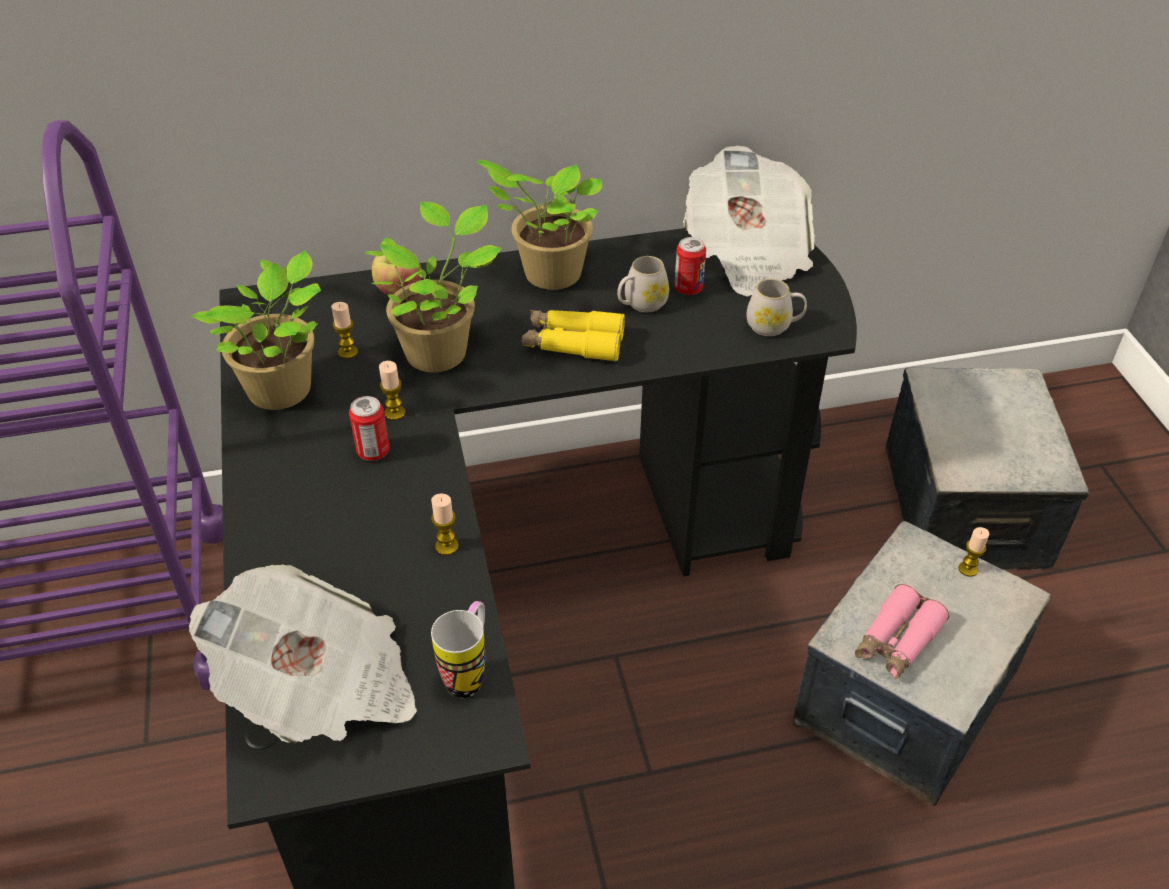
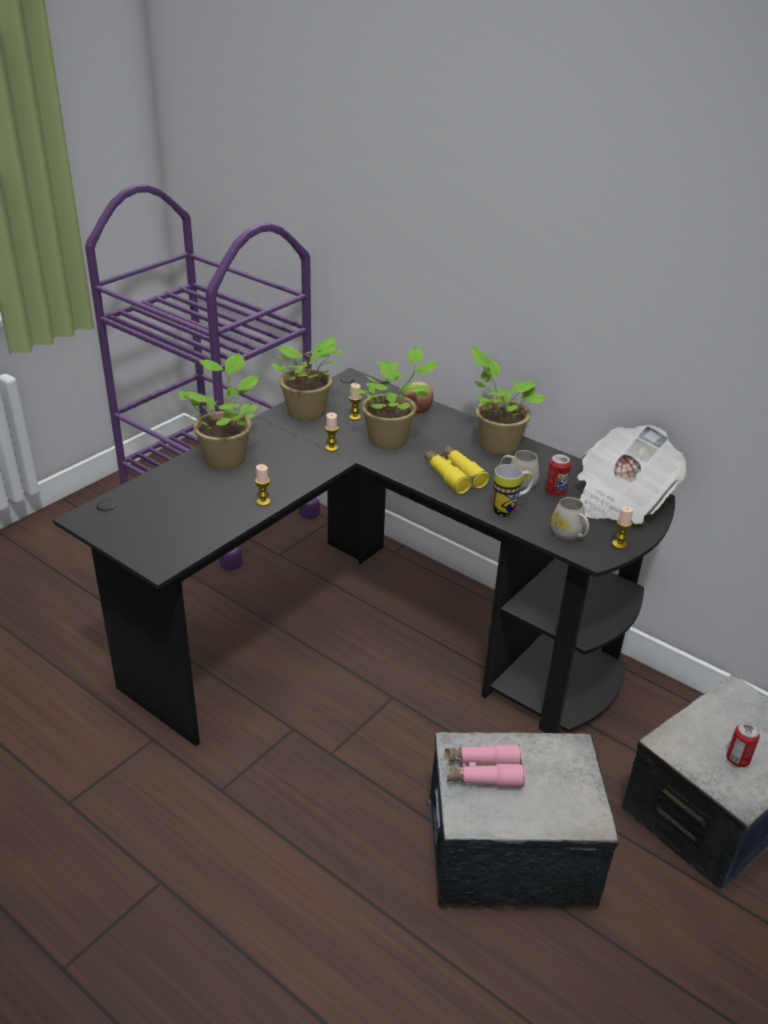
camera: 50 degrees right, 10 degrees down
newspaper [189,564,417,744] -> none
can [349,396,390,461] -> can moved to [726,722,760,767]
mug [431,601,485,698] -> mug moved to [493,464,534,517]
candle [959,527,989,577] -> candle moved to [612,506,633,549]
none -> potted plant [177,353,258,470]

